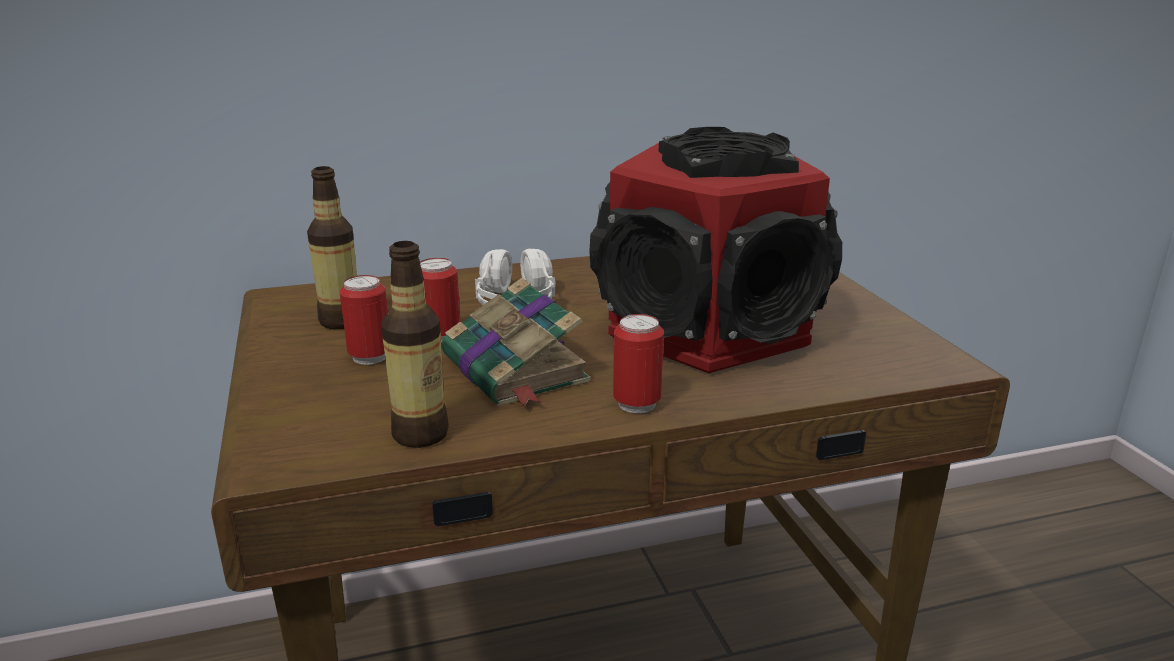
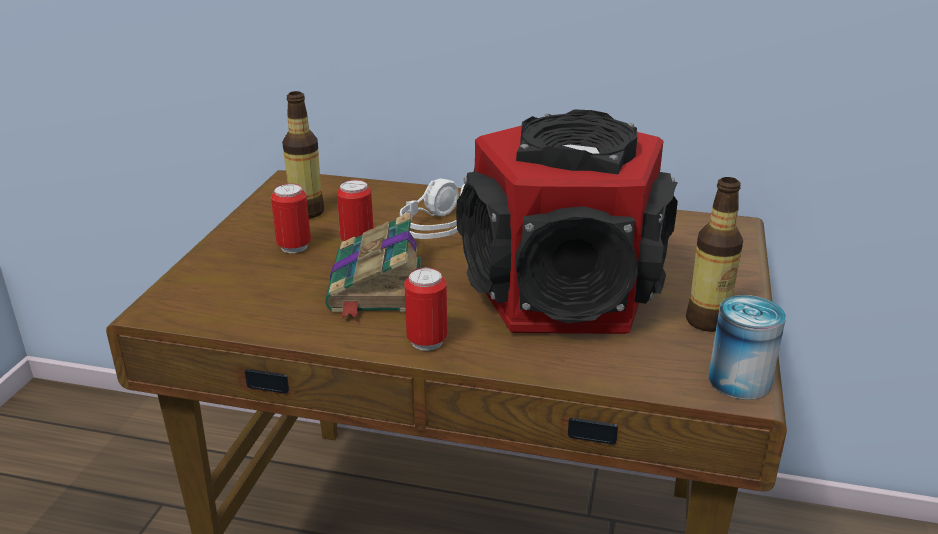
camera: 30 degrees right, 5 degrees up
bottle [381,241,449,448] -> bottle moved to [686,177,743,332]
none -> can [708,295,786,400]

